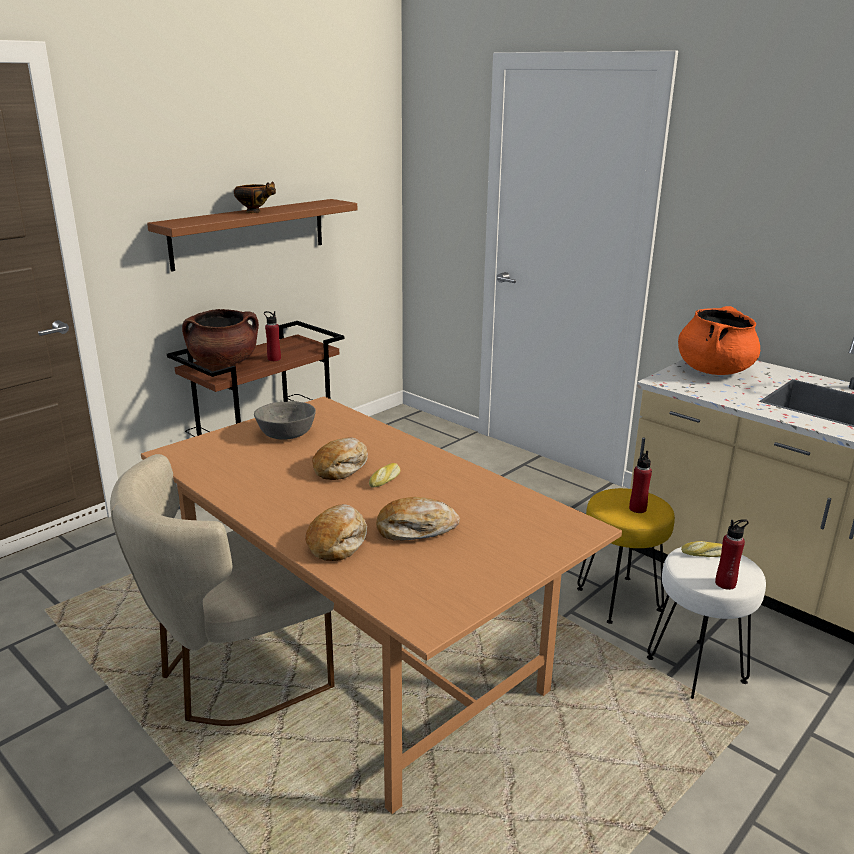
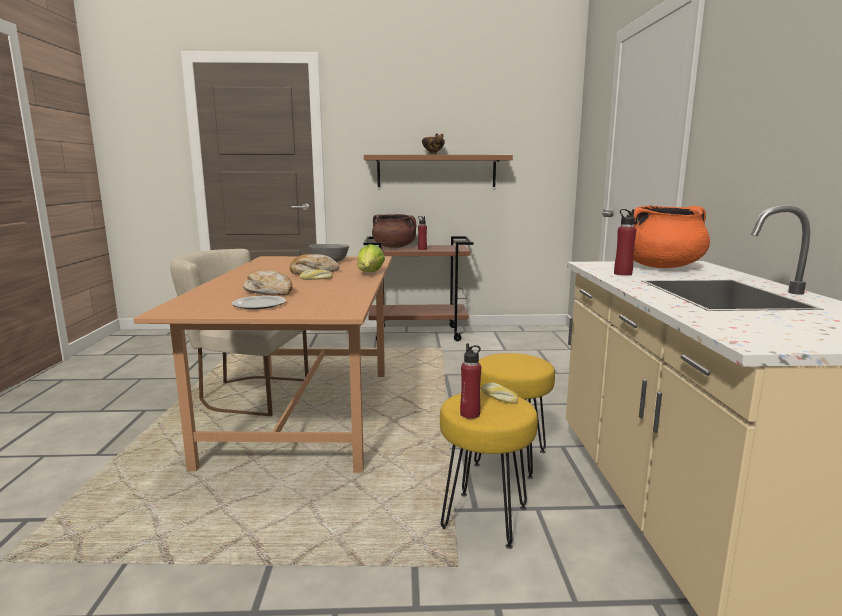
camera: 45 degrees right, 10 degrees down
bread [306,504,367,561] -> none
red bottle [629,451,652,513] -> red bottle moved to [614,209,636,276]
white stool [647,547,766,699] -> yellow stool [440,391,538,549]
none -> plate [232,296,286,309]
none -> lettuce [357,244,385,272]

